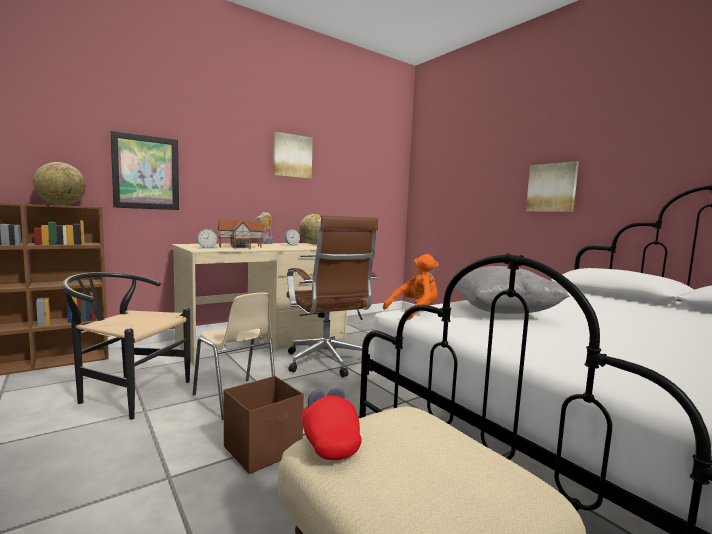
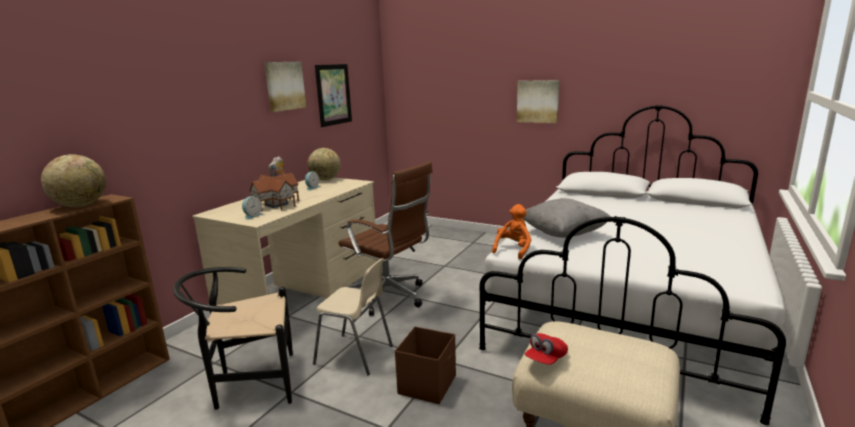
camera: 25 degrees left, 10 degrees up
picture [110,131,179,210] -> picture moved to [315,64,352,127]
red cap [301,387,362,460] -> red cap turned 90 degrees counterclockwise [524,333,568,365]

